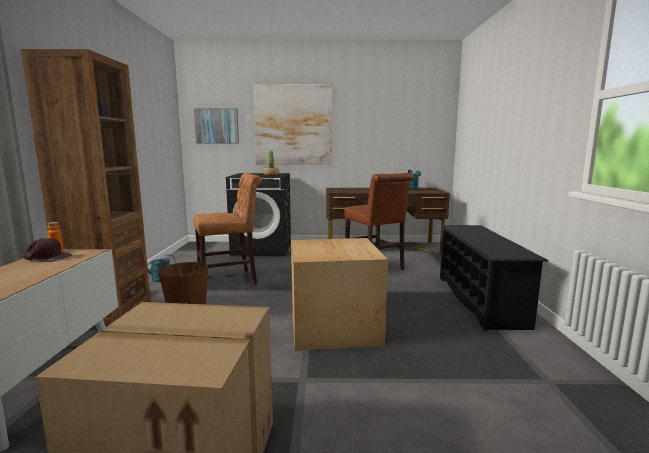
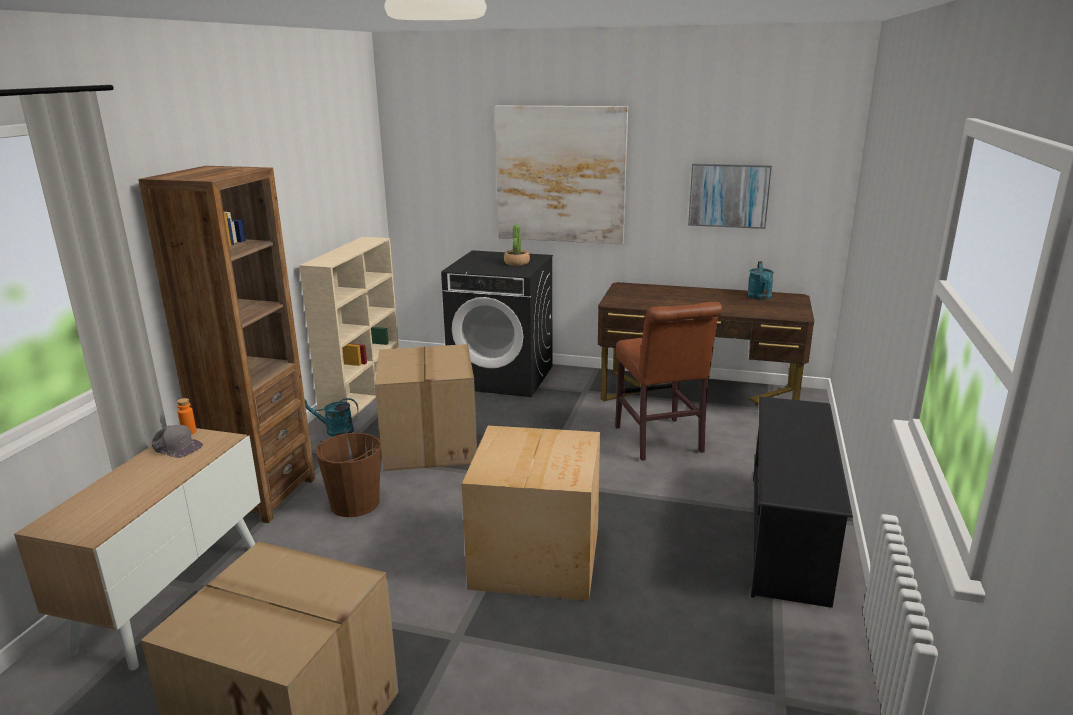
camera: 15 degrees right, 10 degrees up
brown cap [24,238,72,262] -> grey cap [152,425,203,458]
brown chair [193,173,262,285] -> cardboard box [375,344,477,471]
picture [194,108,239,144] -> picture moved to [688,164,772,229]
none -> beige bookcase [299,237,399,418]

